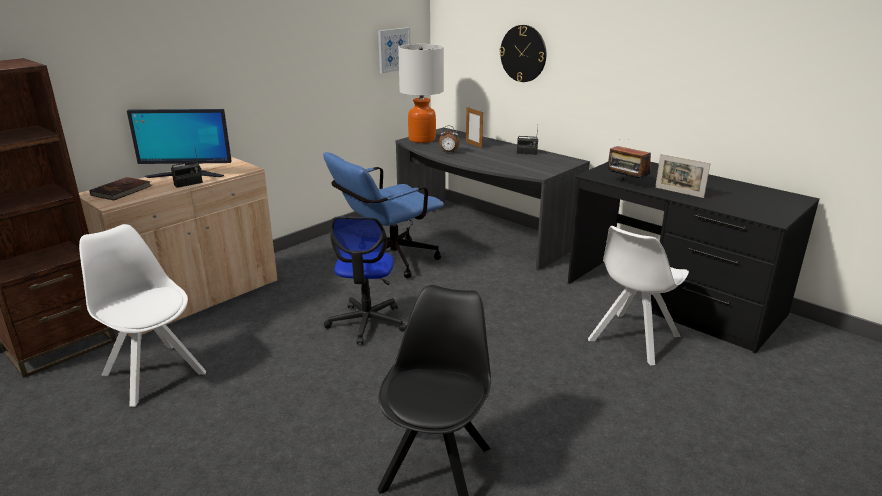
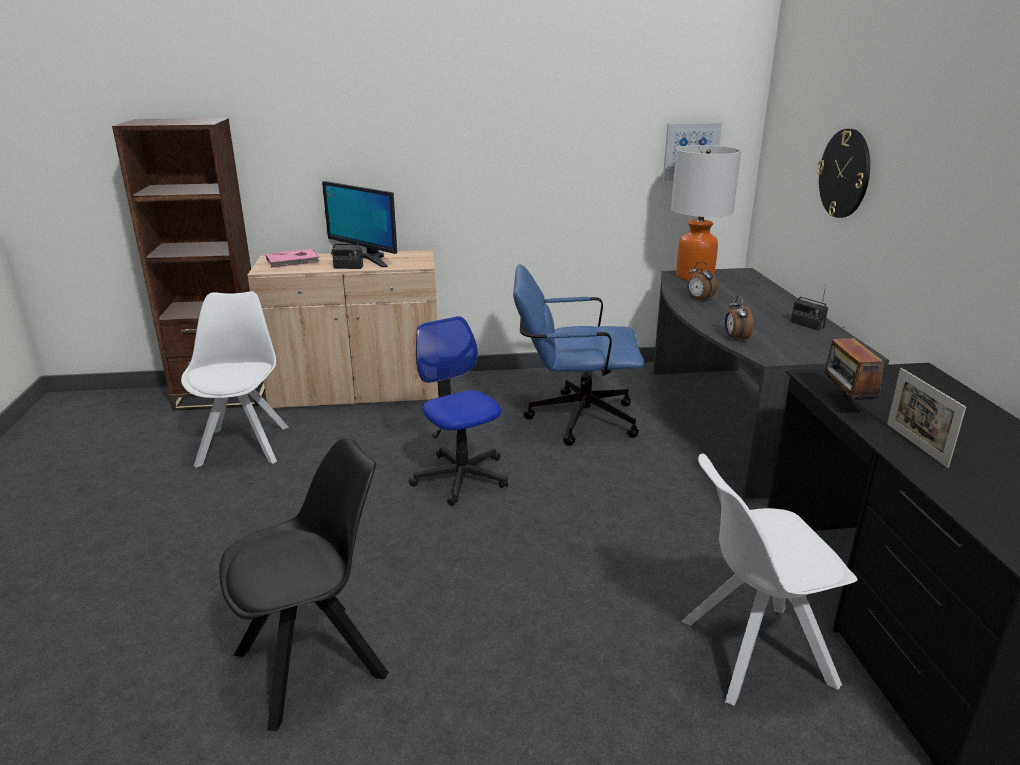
camera: 40 degrees right, 0 degrees up
brown book [89,177,152,200] -> pink book [266,249,320,268]
office chair [324,217,407,345] -> office chair turned 105 degrees clockwise [409,316,508,506]
picture frame [466,107,483,148] -> none
none -> alarm clock [725,295,753,342]

